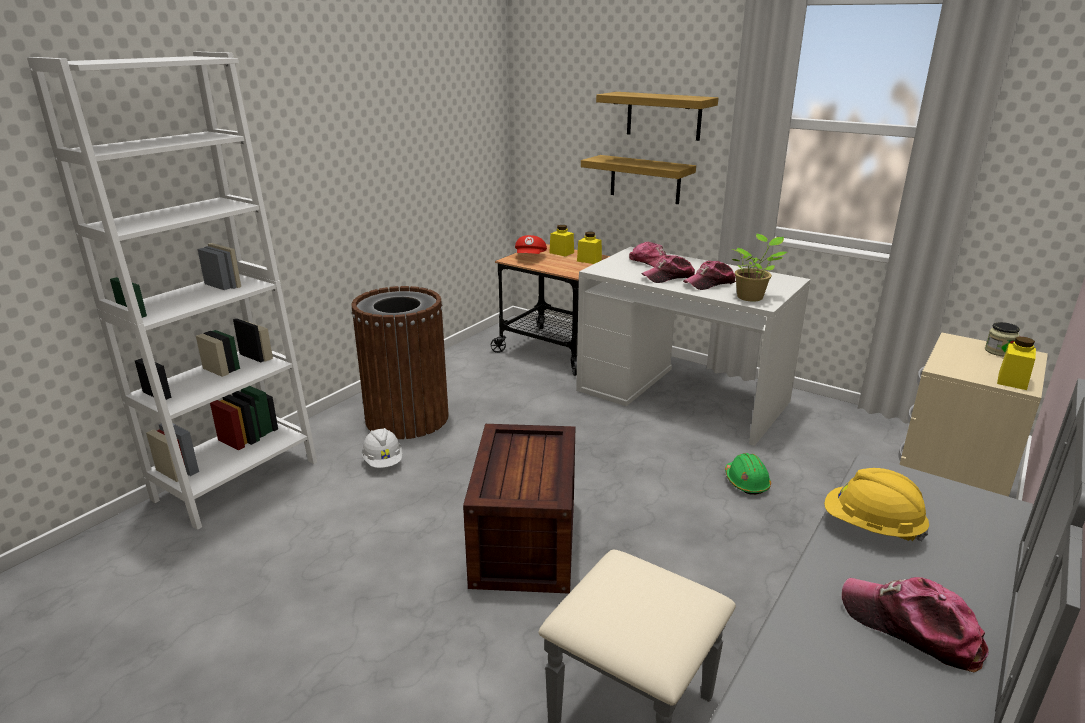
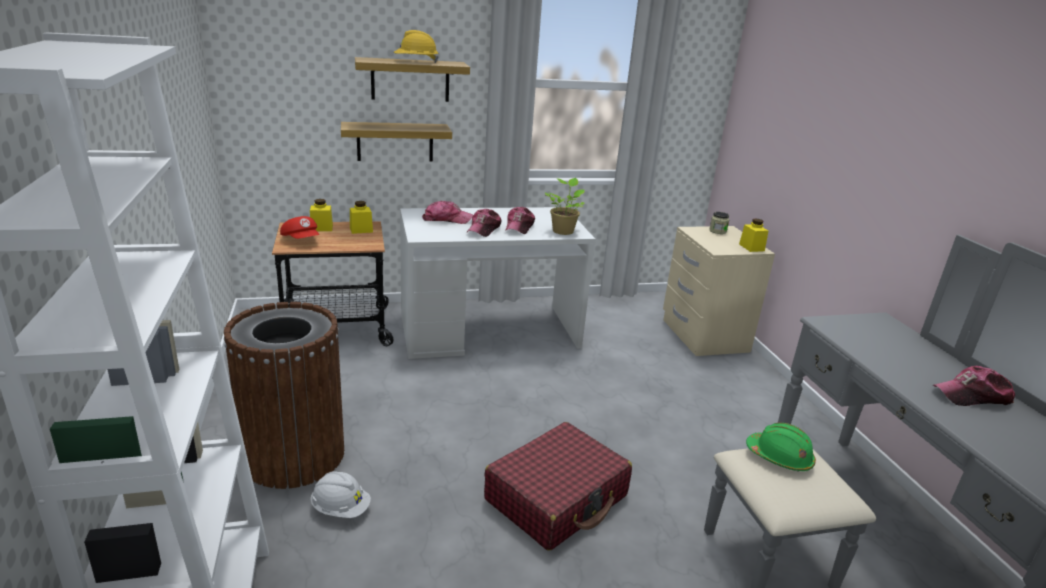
camera: 50 degrees left, 0 degrees up
crate [463,424,575,594] -> red suitcase [484,422,632,551]
green hard hat [725,453,771,495] -> green hard hat moved to [746,423,816,471]
yellow hard hat [824,468,929,542] -> yellow hard hat moved to [394,30,439,63]

